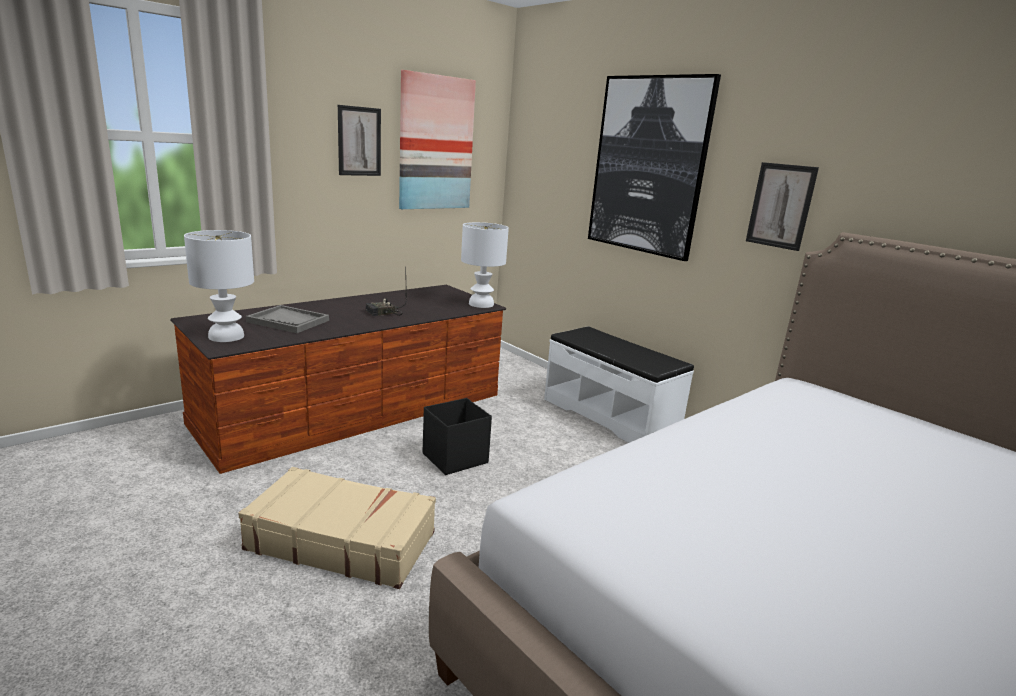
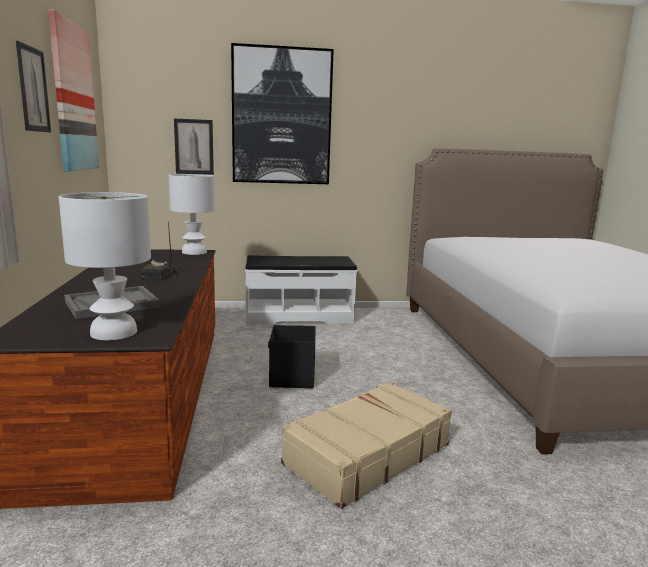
camera: 55 degrees left, 5 degrees down
picture [746,162,819,251] -> picture moved to [174,119,214,175]

